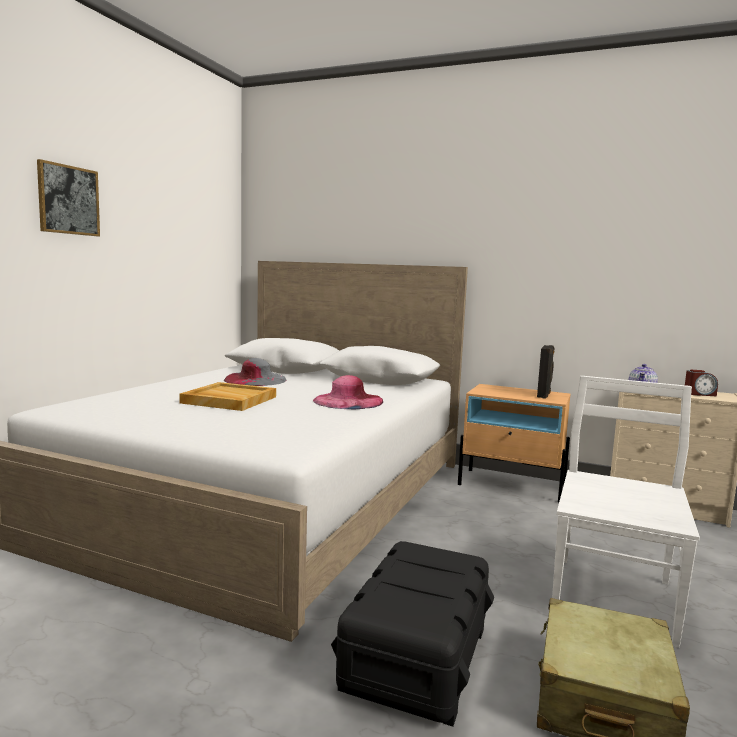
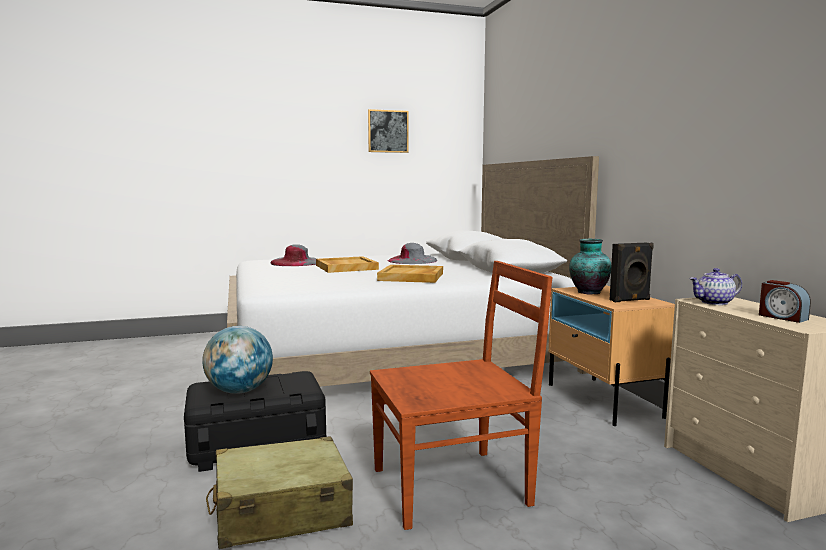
camera: 50 degrees right, 0 degrees up
picture [37,159,100,236] -> picture moved to [368,109,409,153]
pink hat [313,375,383,409] -> beige tray [377,265,443,283]
white chair [552,376,700,648] -> brown chair [370,261,553,530]
none -> globe [202,326,273,394]
none -> grey hat [271,244,317,266]
none -> vase [569,239,611,295]

